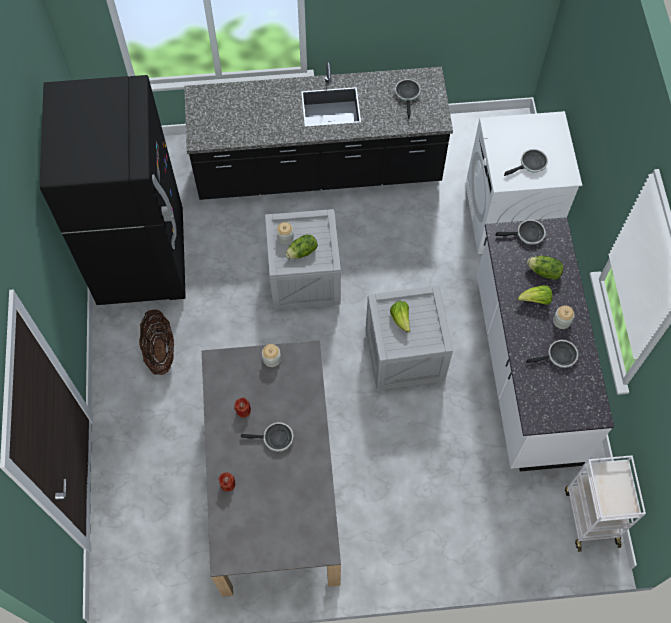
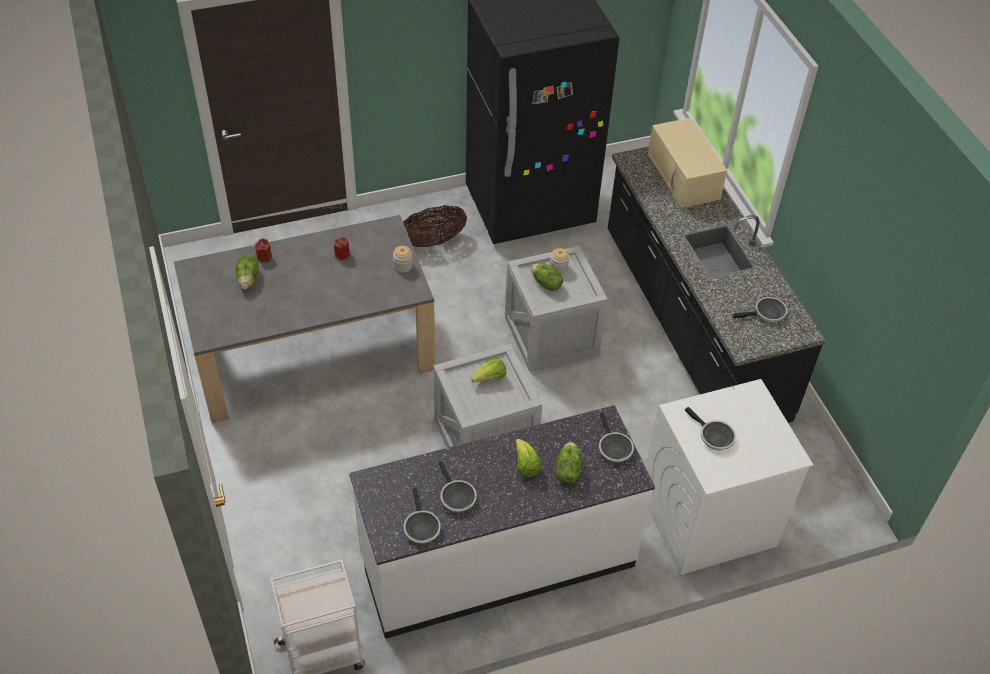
camera: 75 degrees right, 15 degrees down
frying pan [241,422,293,452] -> frying pan moved to [404,488,441,544]
jar [553,305,575,329] -> none
none -> lettuce [236,255,259,289]
none -> beige microwave [648,118,727,208]

